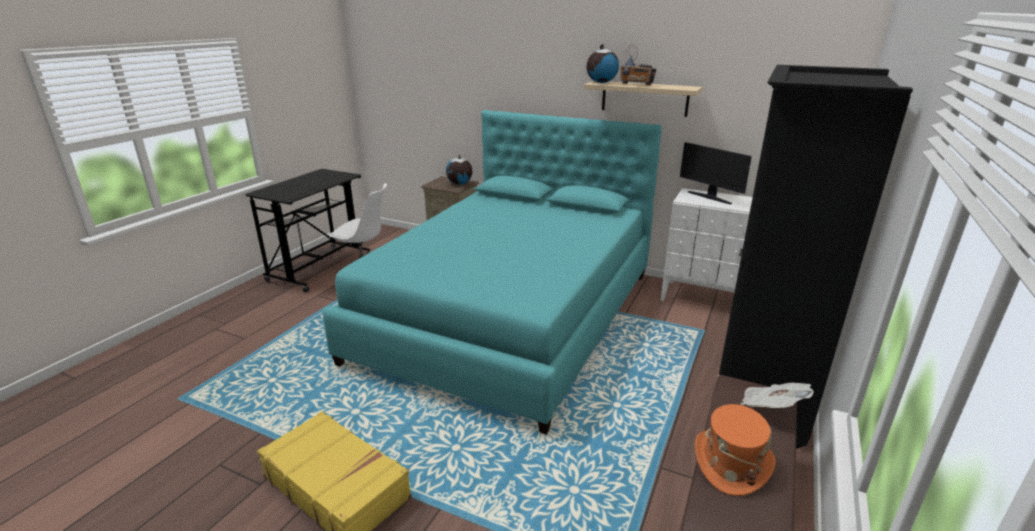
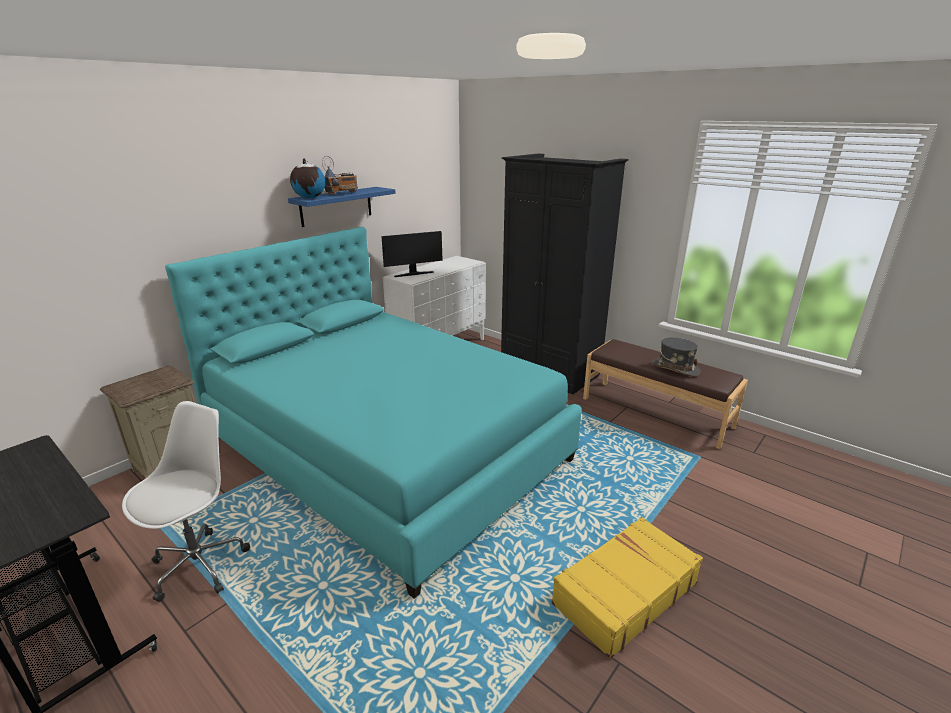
camera: 75 degrees left, 0 degrees up
globe [446,155,473,185] -> none
beige shelf [584,81,702,117] -> blue shelf [288,187,396,227]
orange hat [695,404,776,496] -> grey hat [651,337,700,377]
newspaper [740,383,814,408] -> none

